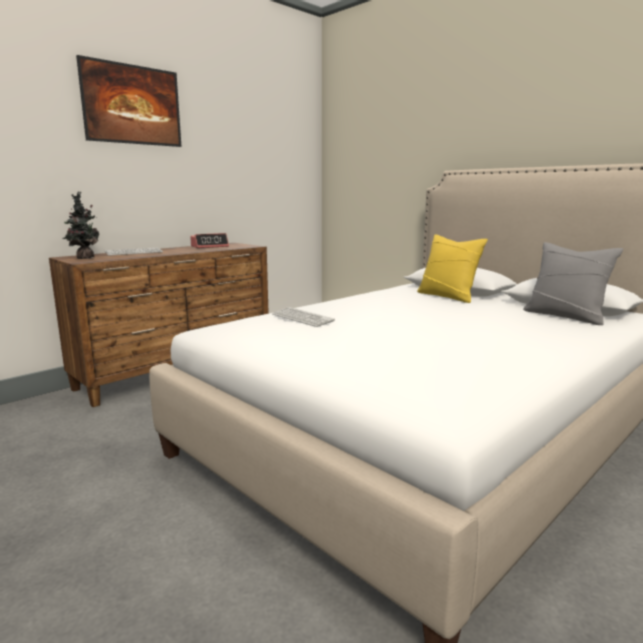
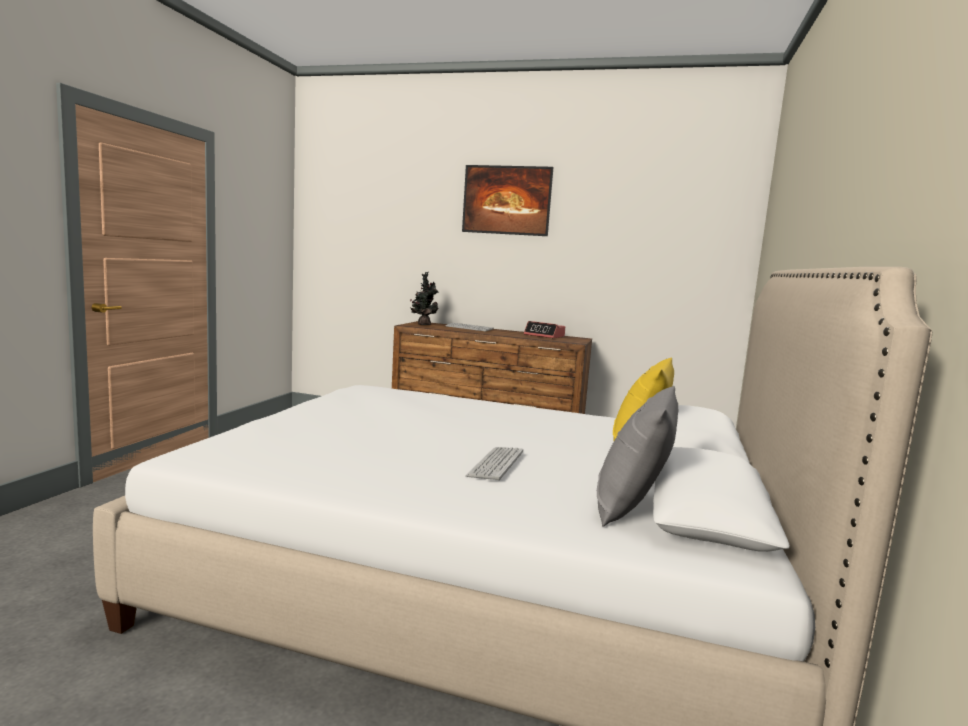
camera: 60 degrees right, 5 degrees down
keyboard [272,307,335,327] -> keyboard moved to [466,447,523,481]

